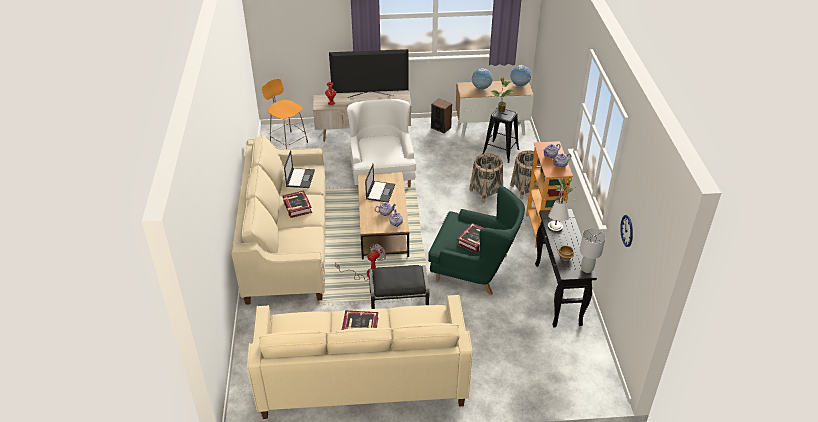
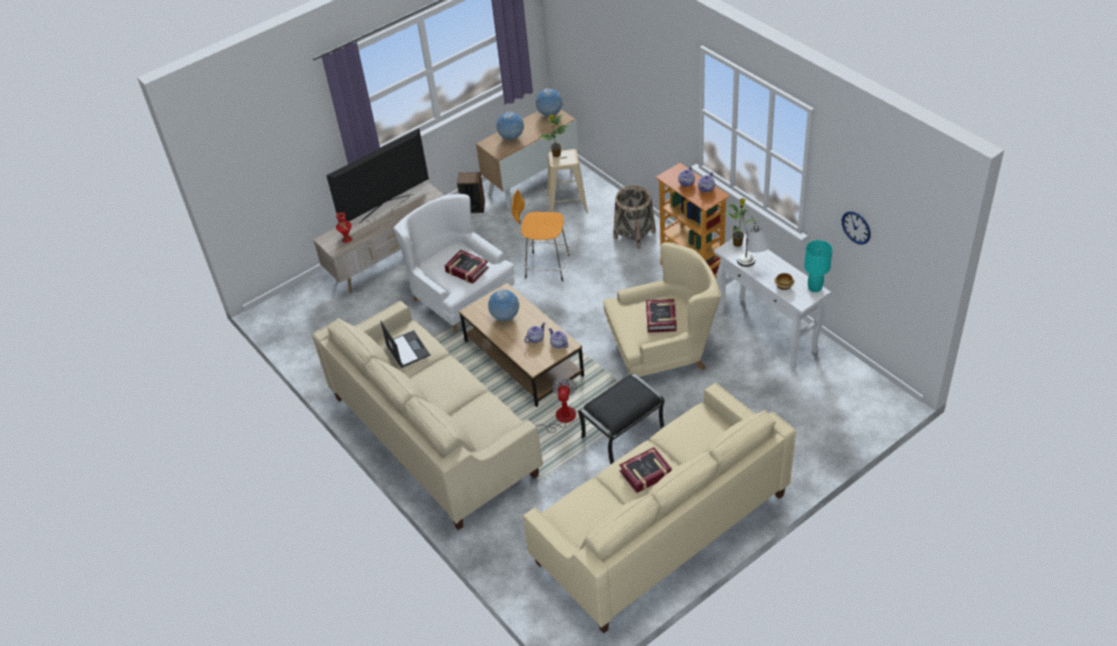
camera: 30 degrees left, 5 degrees up
orange stool [262,79,308,149] -> orange stool moved to [511,189,570,281]
book [283,191,312,218] -> book moved to [444,250,489,284]
laptop [365,164,395,203] -> globe [488,290,519,321]
green armchair [428,186,525,295] -> beige armchair [603,242,721,377]
basket [469,153,503,203] -> none
black stool [482,107,519,163] -> beige stool [547,149,588,213]
black console table [535,209,597,327] -> white console table [714,233,831,368]
grey table lamp [580,228,606,273] -> turquoise table lamp [804,240,832,292]

